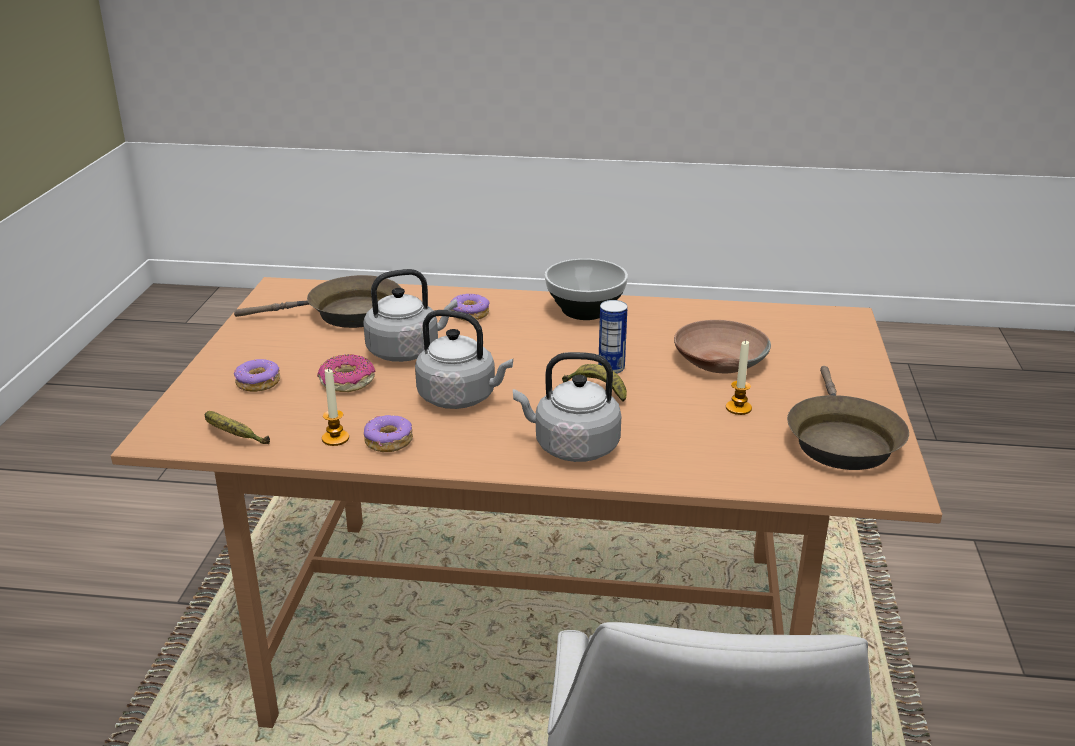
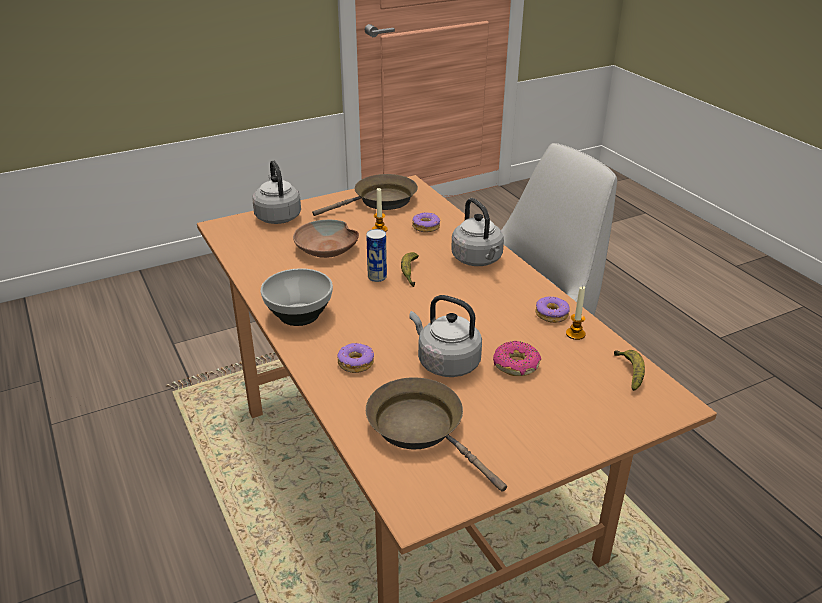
camera: 125 degrees left, 5 degrees up
donut [234,359,280,392] -> donut moved to [412,212,440,232]
grey kettle [415,310,513,409] -> grey kettle moved to [252,160,301,224]

